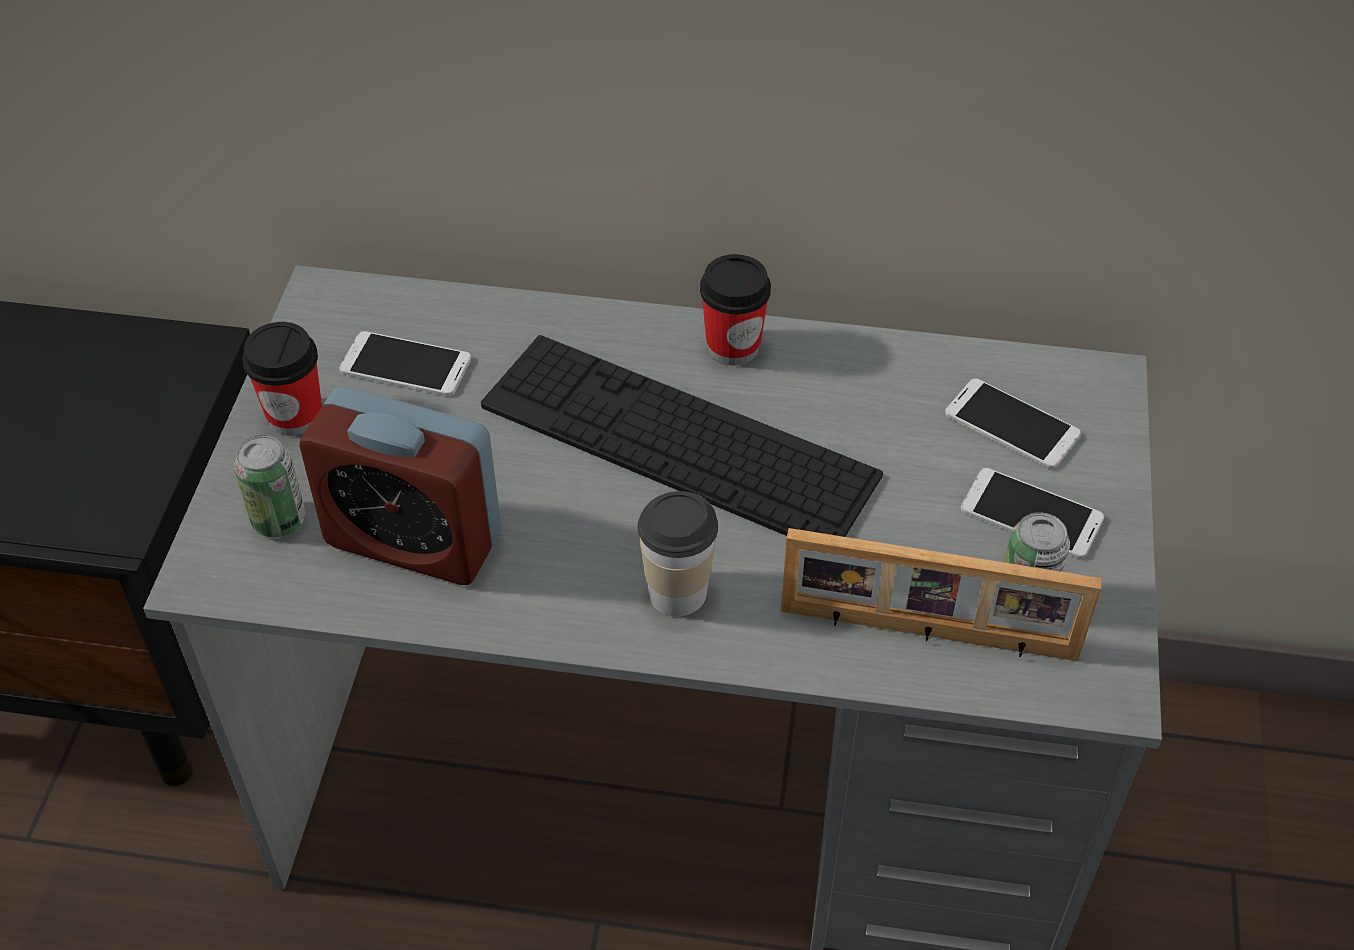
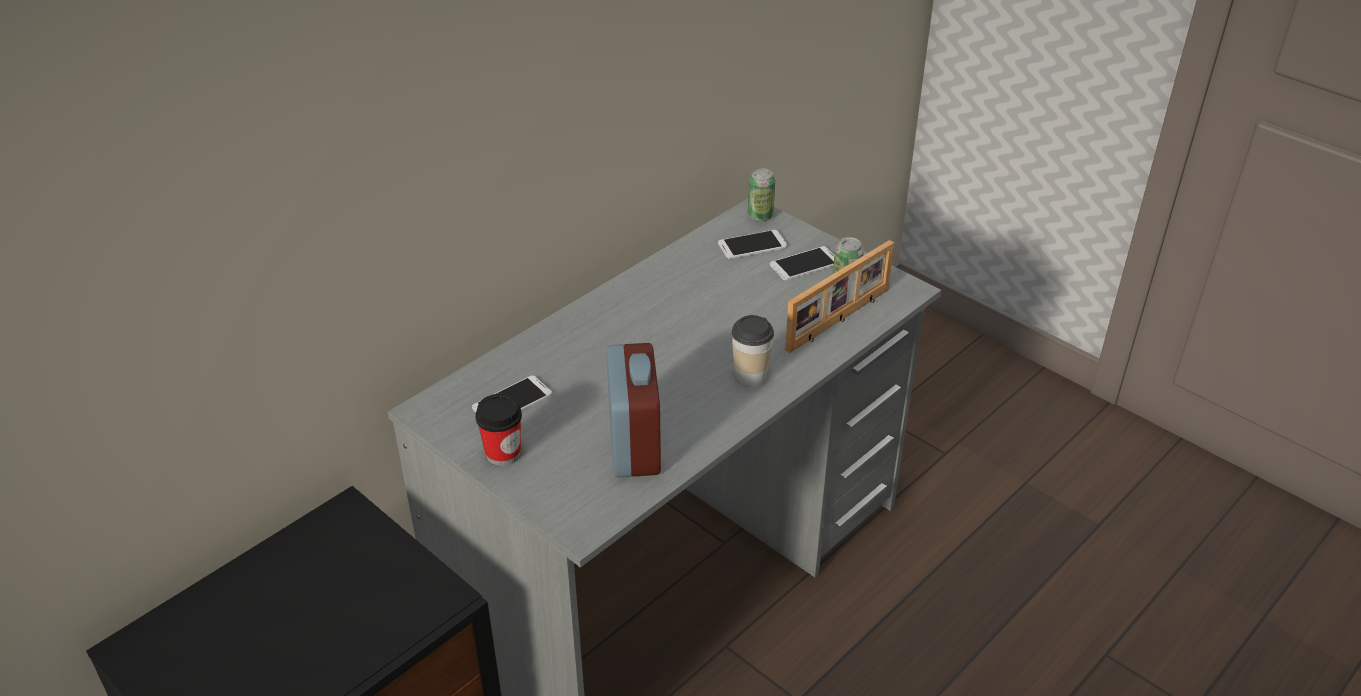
camera: 55 degrees left, 10 degrees down
can [234,434,306,537] -> can moved to [748,168,775,221]
alarm clock [299,386,501,585] -> alarm clock turned 60 degrees counterclockwise [606,343,661,478]
keyboard [481,335,883,537] -> none
cup [700,254,771,366] -> none

